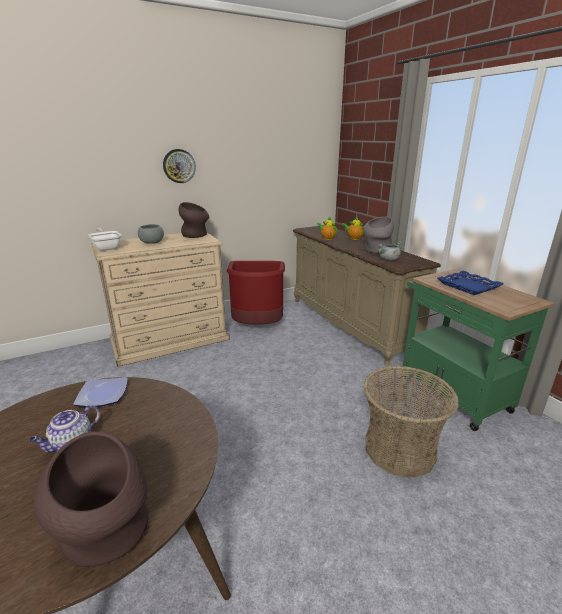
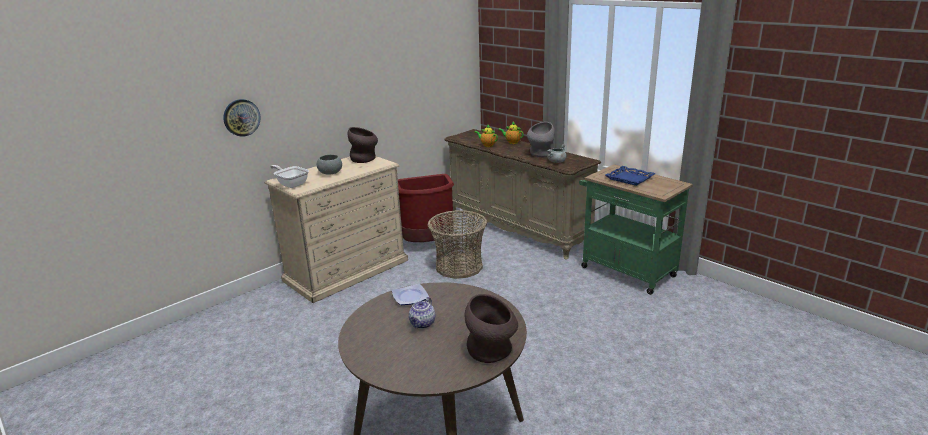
camera: 15 degrees left, 0 degrees up
wall clock [163,149,196,183] -> wall clock moved to [223,99,261,137]
basket [363,366,459,478] -> basket moved to [427,210,487,279]

